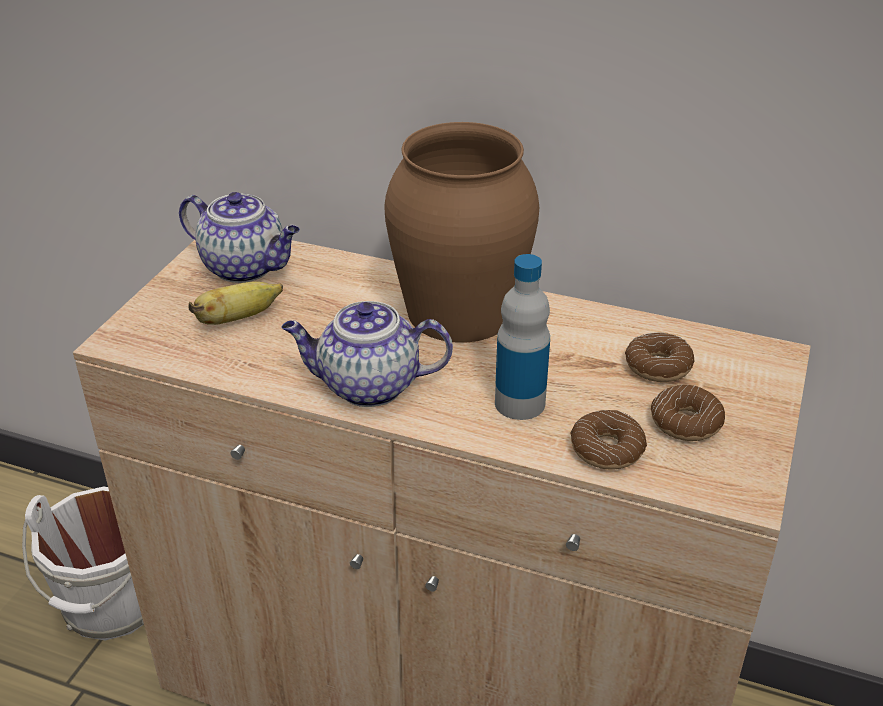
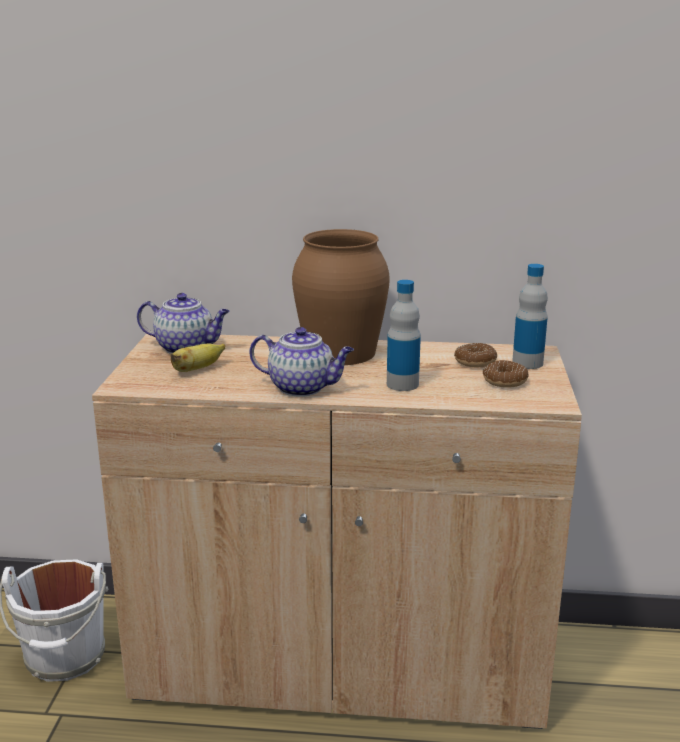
camera: 15 degrees left, 15 degrees down
teapot [282,301,453,407] -> teapot turned 150 degrees counterclockwise [249,327,354,397]
donut [571,410,647,469] -> none
none -> bottle [512,264,548,369]

